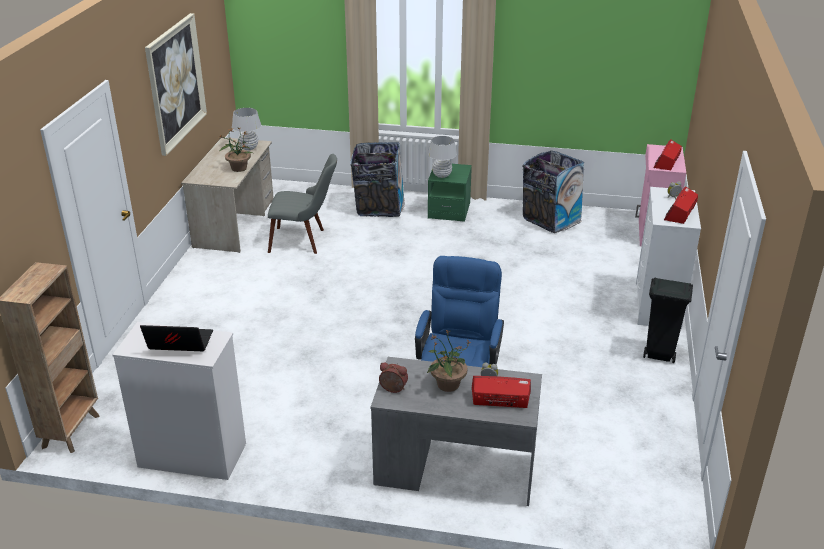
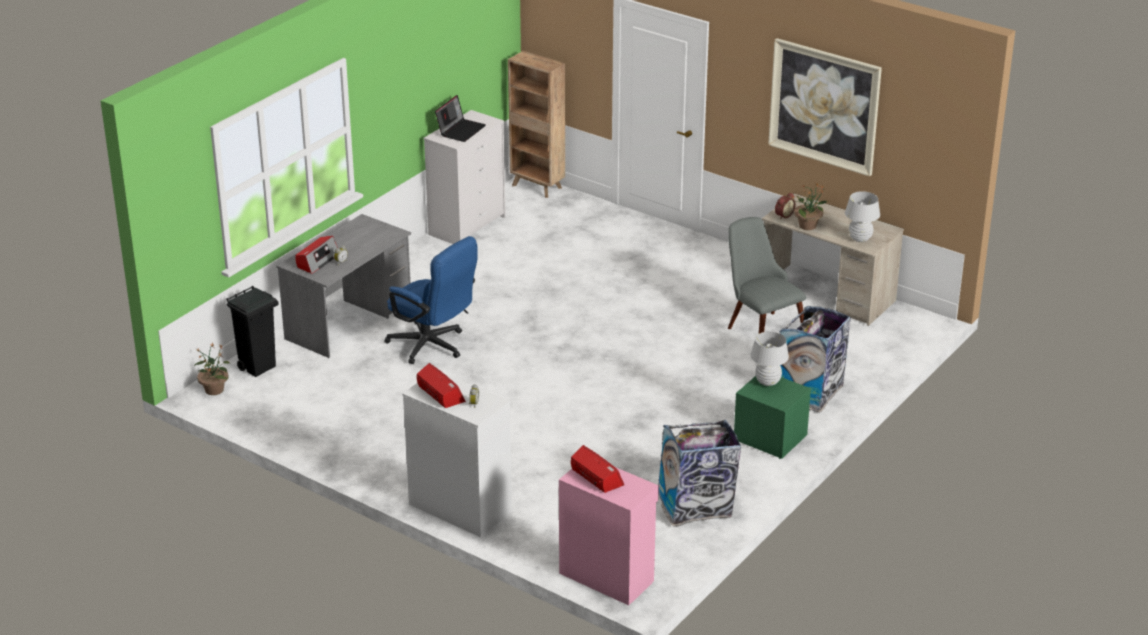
camera: 115 degrees right, 0 degrees up
grey chair [268,154,337,254] -> grey chair turned 120 degrees clockwise [728,217,806,333]
alarm clock [379,363,408,393] -> alarm clock moved to [775,193,796,219]
potted plant [427,330,471,392] -> potted plant moved to [194,342,230,395]
black trash can [643,277,693,363] -> black trash can moved to [226,286,279,377]

